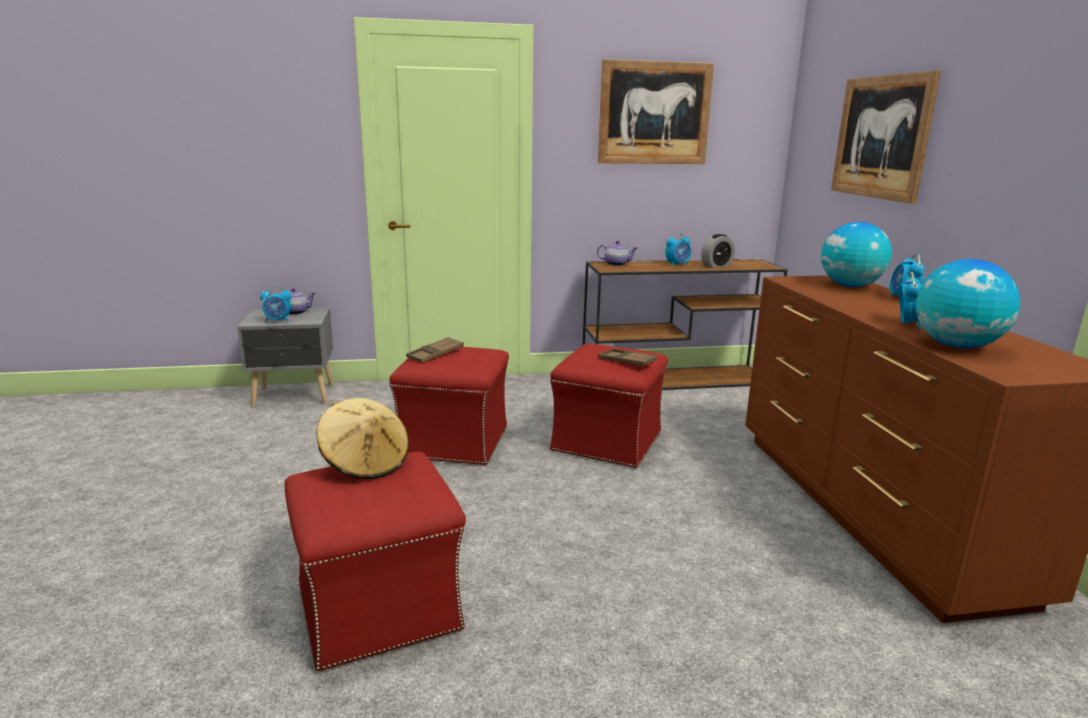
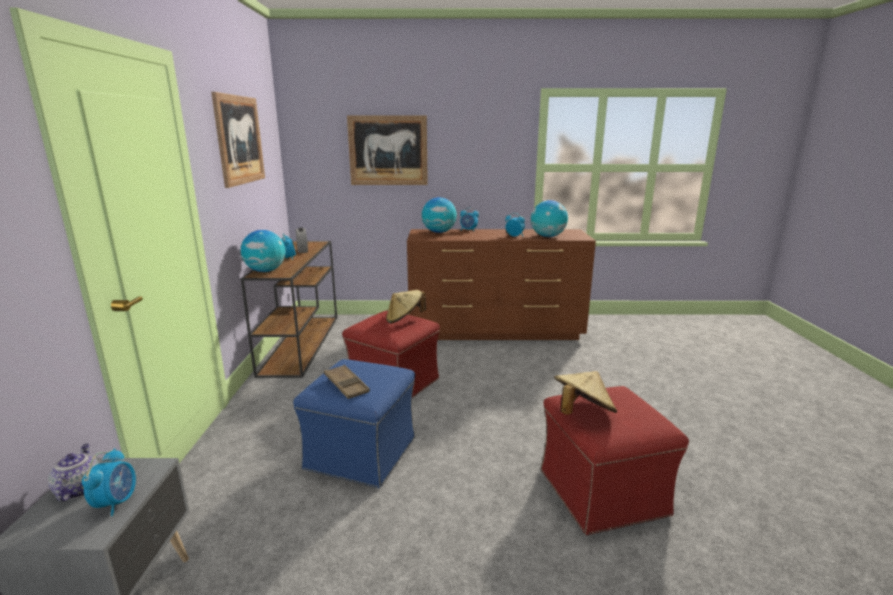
camera: 80 degrees left, 0 degrees up
red ottoman [389,346,509,466] -> blue ottoman [293,359,415,488]
teapot [597,241,637,266] -> globe [241,230,286,272]
brown tray [598,348,657,367] -> beige hat [386,290,426,323]

